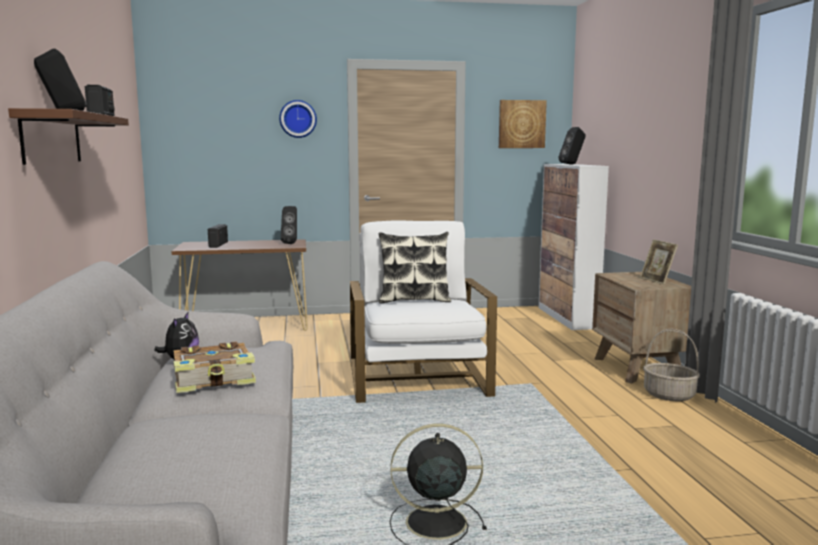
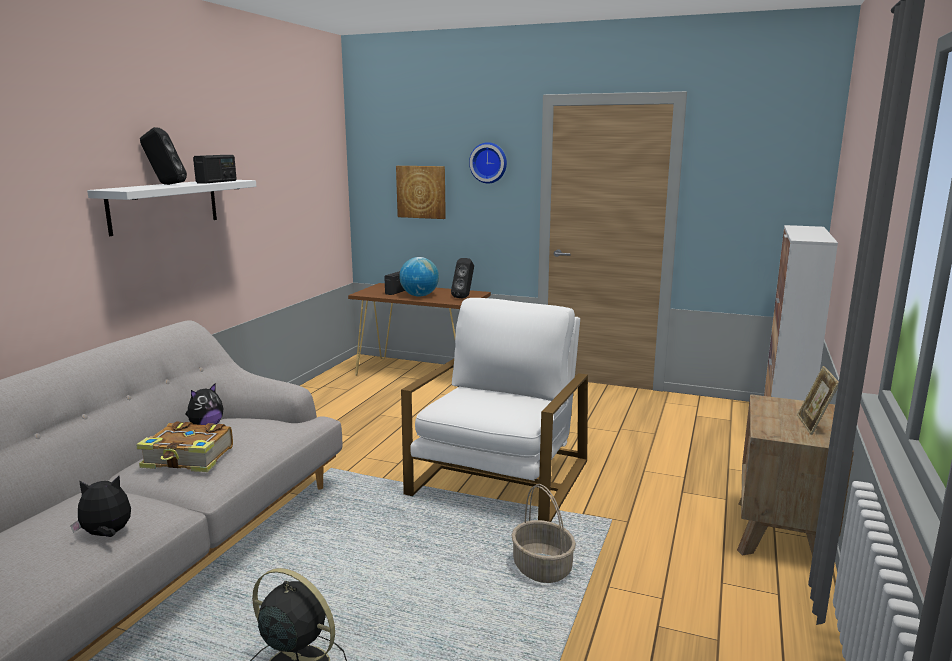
camera: 30 degrees right, 5 degrees up
brown shelf [8,108,129,165] -> white shelf [87,180,256,236]
pillow [379,232,451,303] -> none
picture [499,100,547,148] -> picture moved to [396,166,446,219]
black speaker [558,127,586,165] -> none
basket [643,329,700,401] -> basket moved to [511,484,576,583]
none -> plush toy [70,476,131,537]
none -> globe [399,257,439,297]

